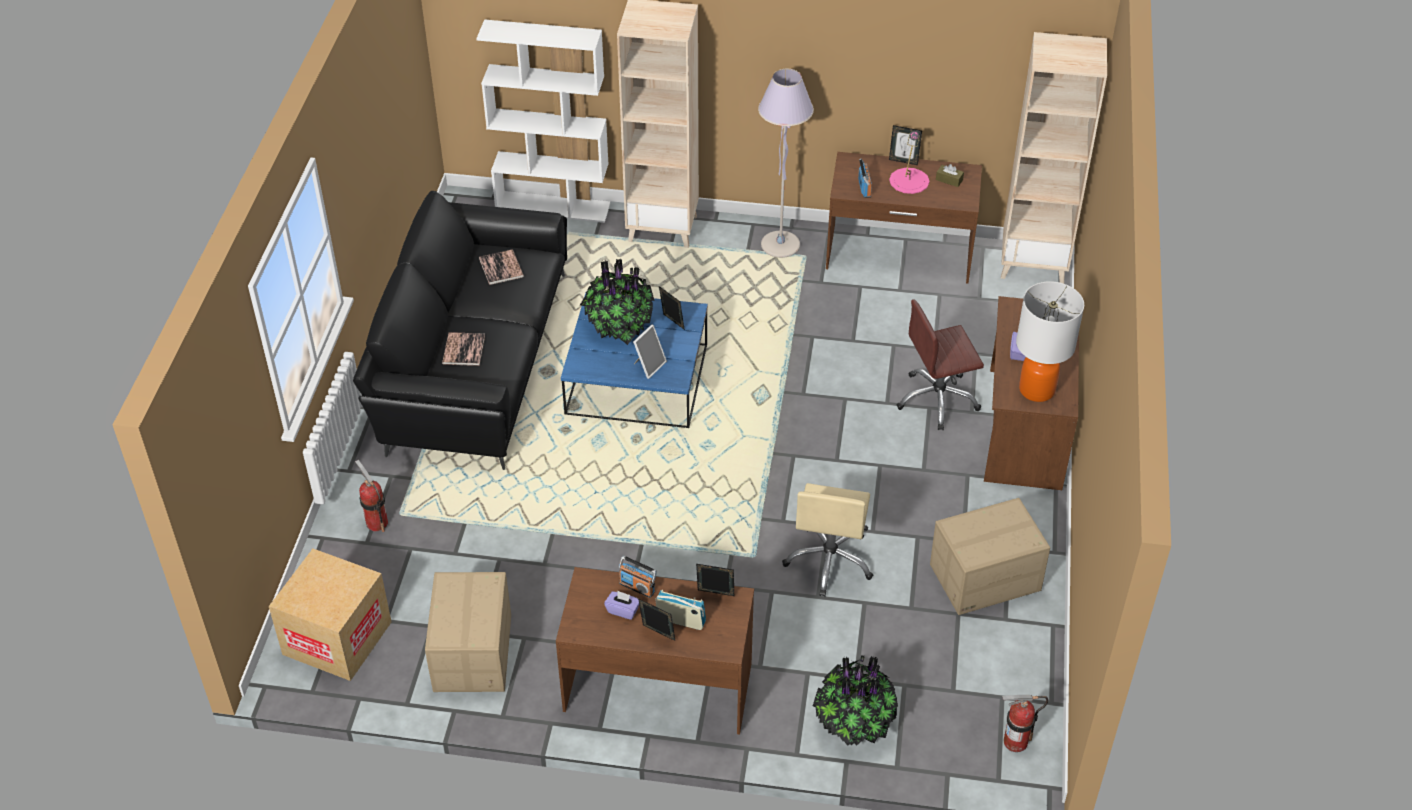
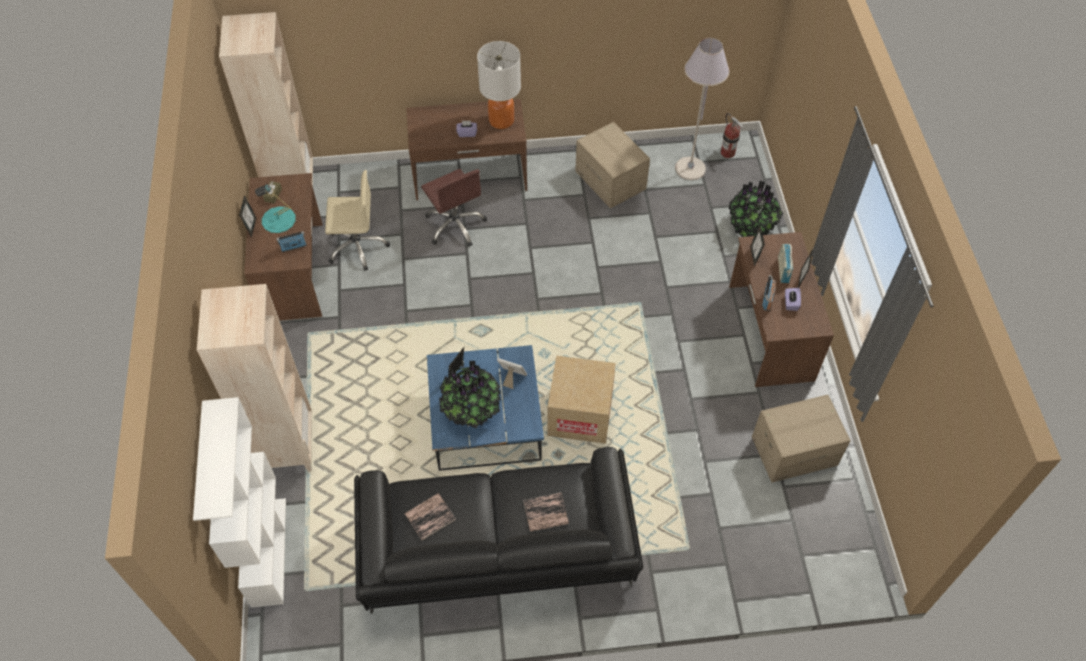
camera: 105 degrees left, 10 degrees up
cardboard box [269,549,392,681] -> cardboard box moved to [547,355,616,444]
fire extinguisher [355,460,388,532] -> none
grey floor lamp [758,69,814,258] -> grey floor lamp moved to [675,38,729,180]
beige office chair [782,483,873,597] -> beige office chair moved to [325,170,390,271]
pink table lamp [889,130,930,194] -> turquoise table lamp [255,184,296,233]

